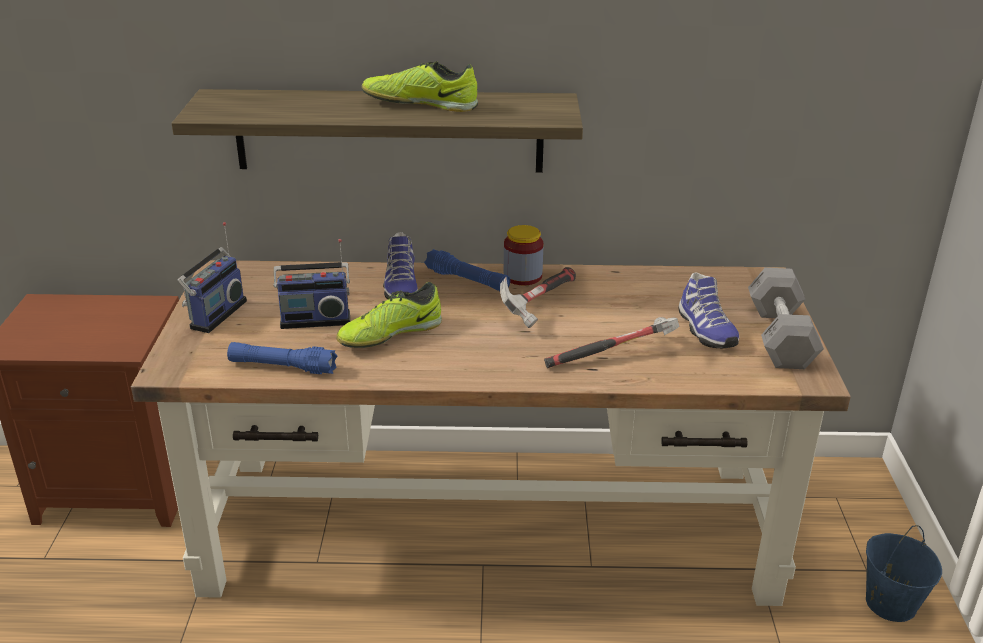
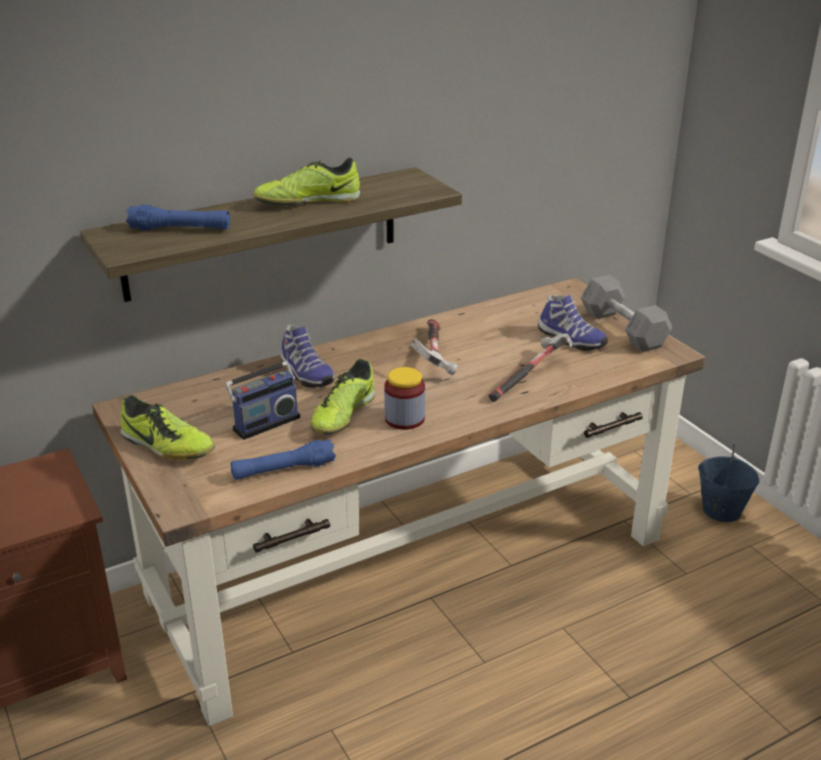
camera: 30 degrees left, 0 degrees up
radio [178,222,247,333] -> shoe [120,395,215,460]
blue flashlight [424,249,510,291] -> blue flashlight moved to [126,205,230,230]
jar [504,225,543,285] -> jar moved to [384,367,425,430]

